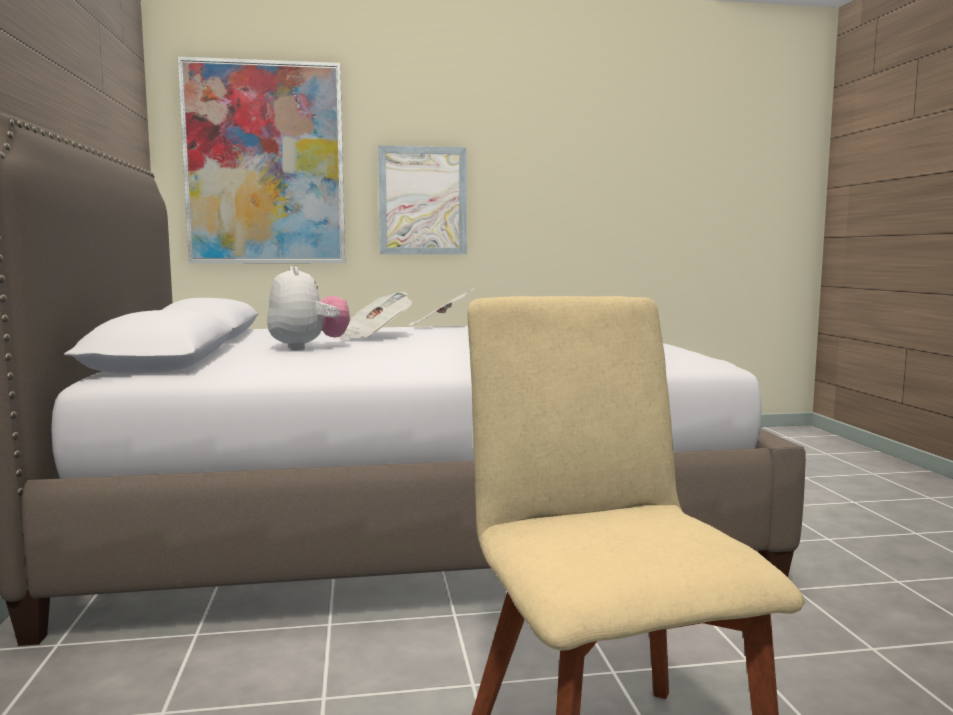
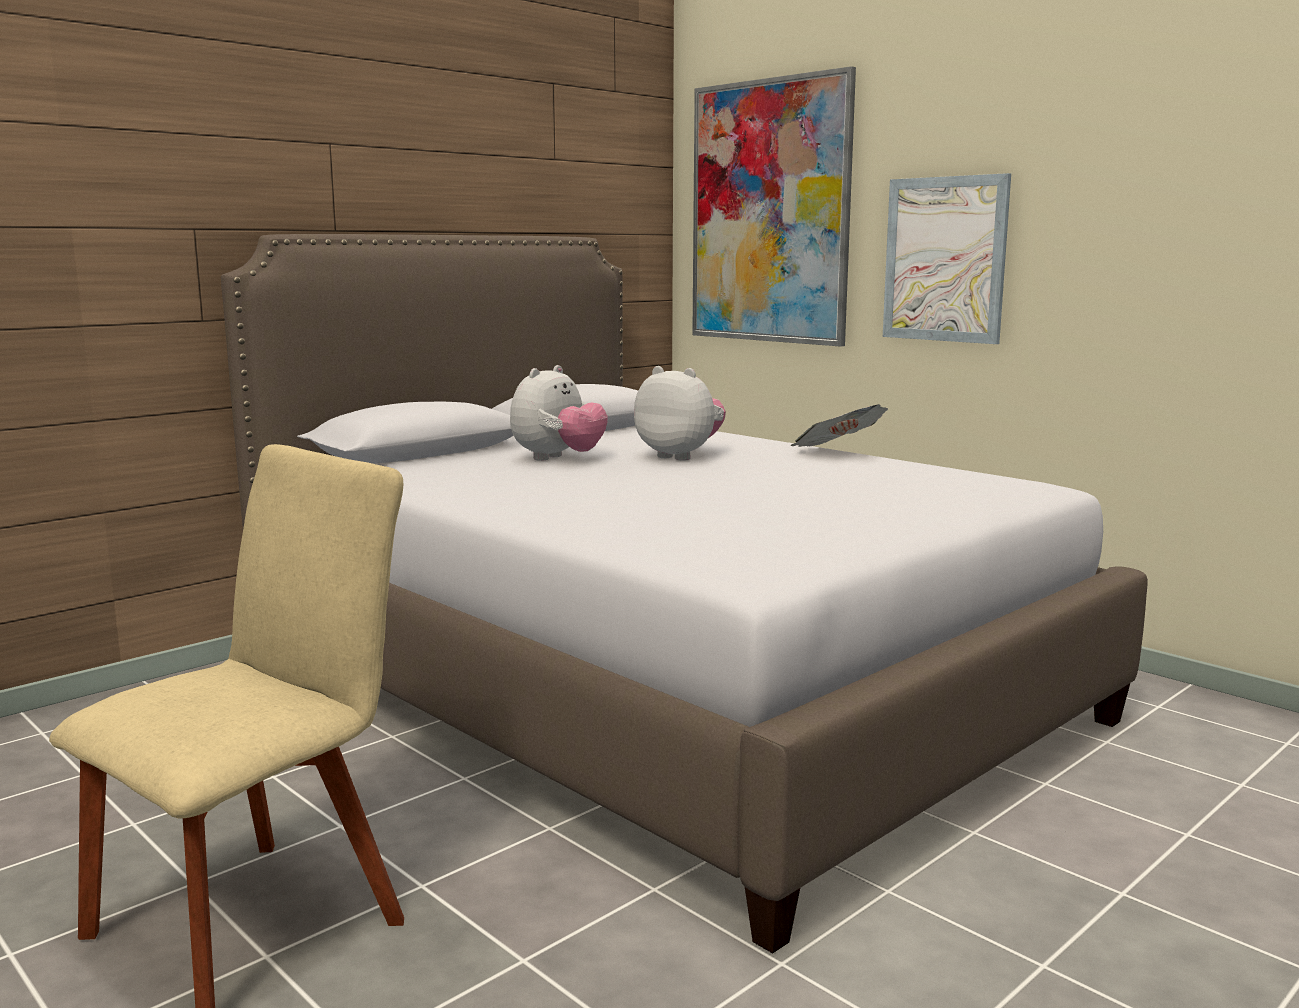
camera: 55 degrees right, 5 degrees up
newspaper [334,292,412,340] -> plush toy [634,366,726,461]

